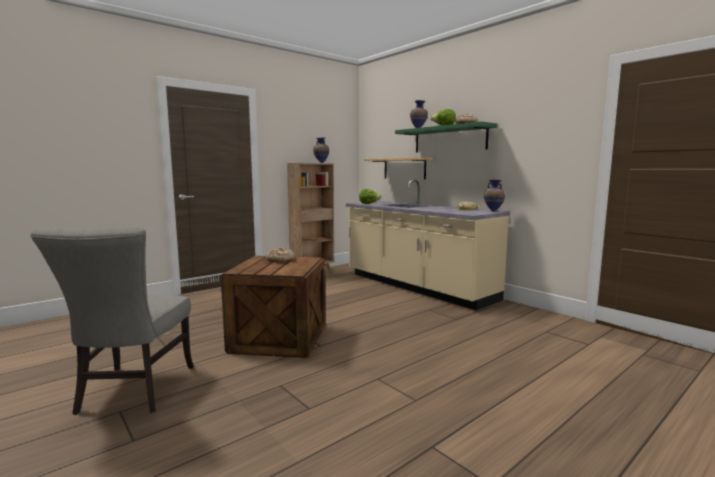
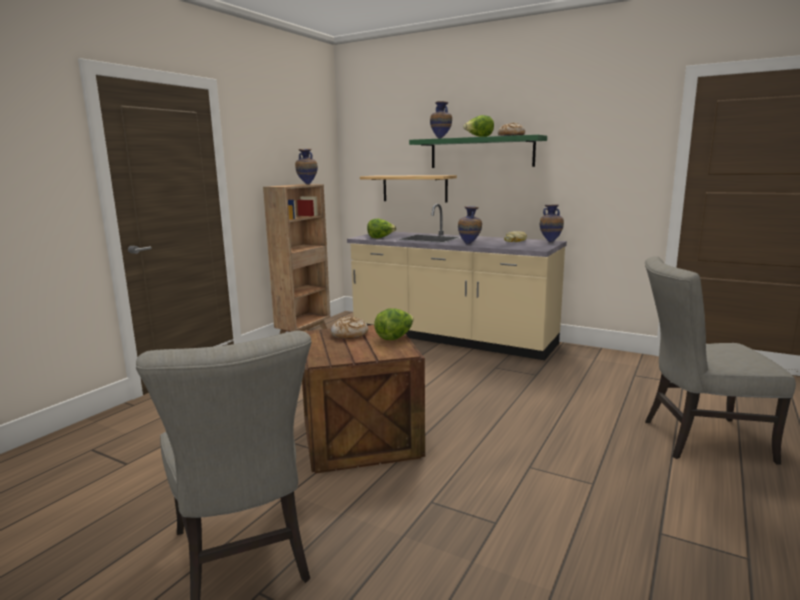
camera: 20 degrees left, 5 degrees up
none -> lettuce [374,308,414,340]
none -> vase [458,206,482,244]
none -> grey chair [645,256,796,465]

